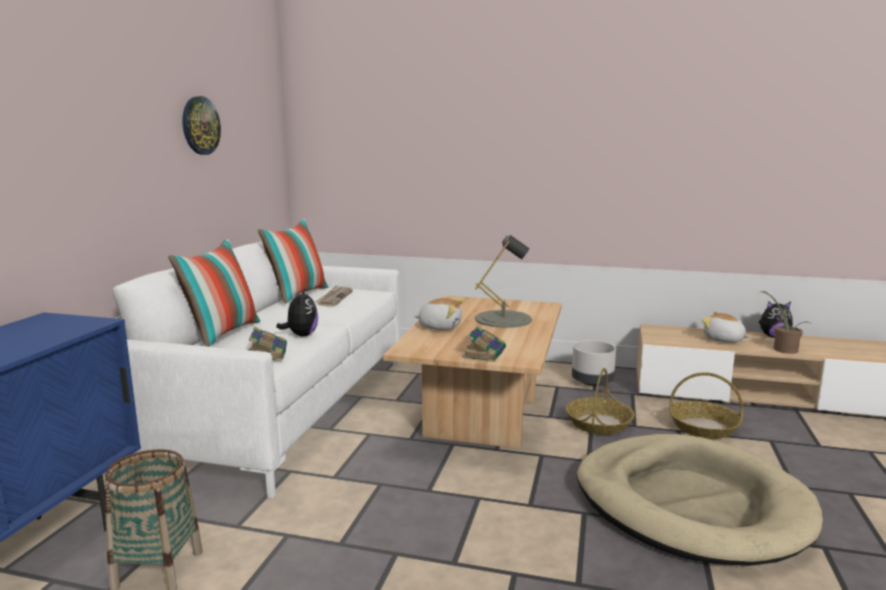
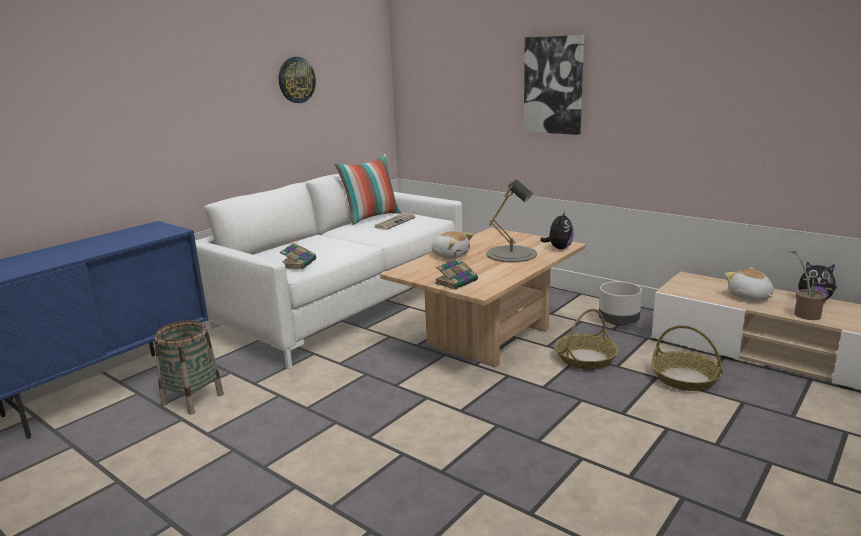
camera: 25 degrees right, 5 degrees up
pillow [168,239,260,347] -> none
plush toy [276,288,318,336] -> plush toy moved to [540,211,574,249]
beige dog bed [577,434,823,566] -> none
none -> picture [524,35,584,135]

